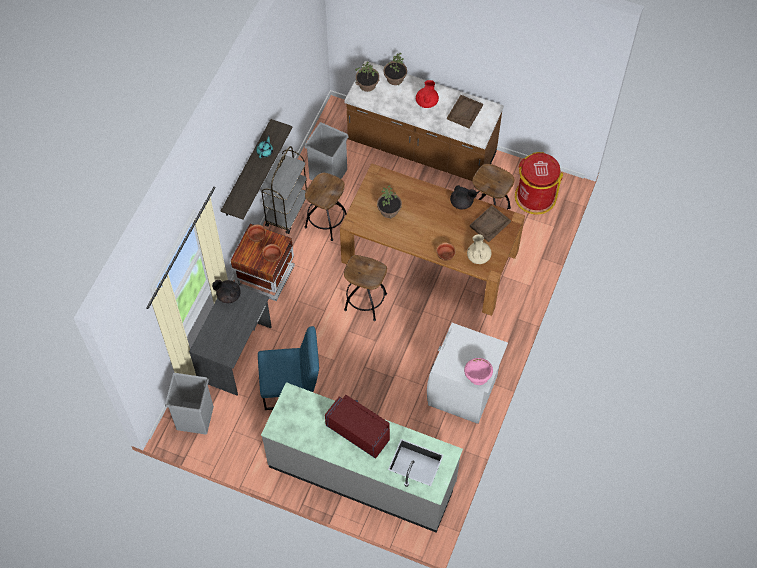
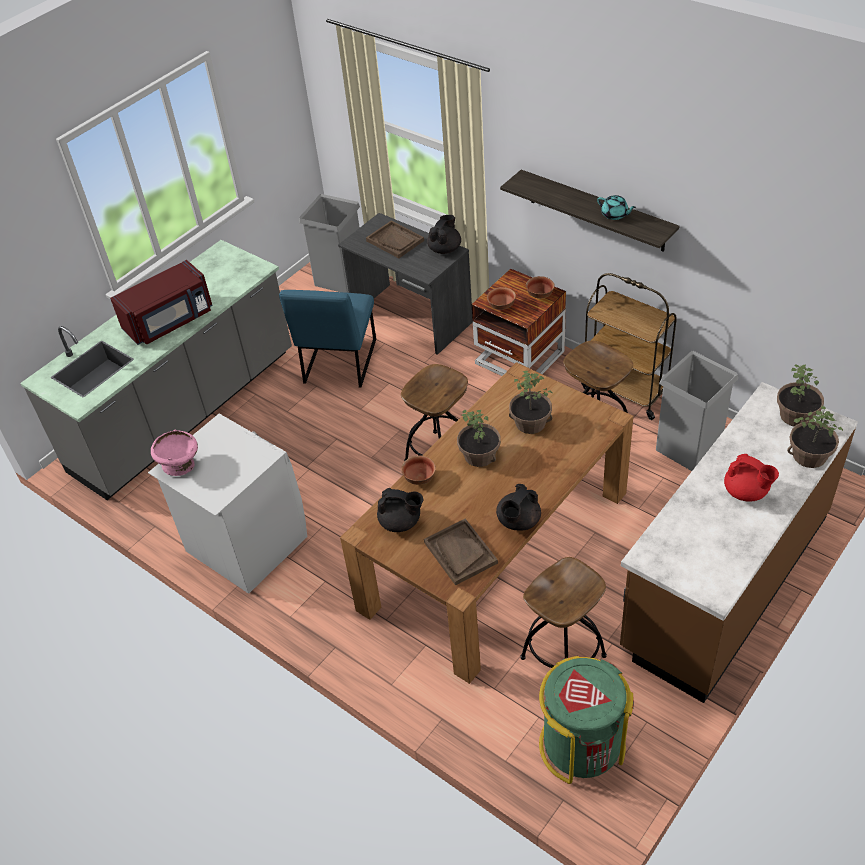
camera: 110 degrees right, 15 degrees down
grey cart [260,146,307,234] -> brown cart [581,273,677,420]
brown tray [447,95,483,129] -> brown tray moved to [366,221,424,258]
beige teapot [467,234,492,264] -> black teapot [377,488,423,532]
red trash can [515,152,563,214] -> green trash can [539,656,634,784]
none -> potted plant [457,410,501,467]

